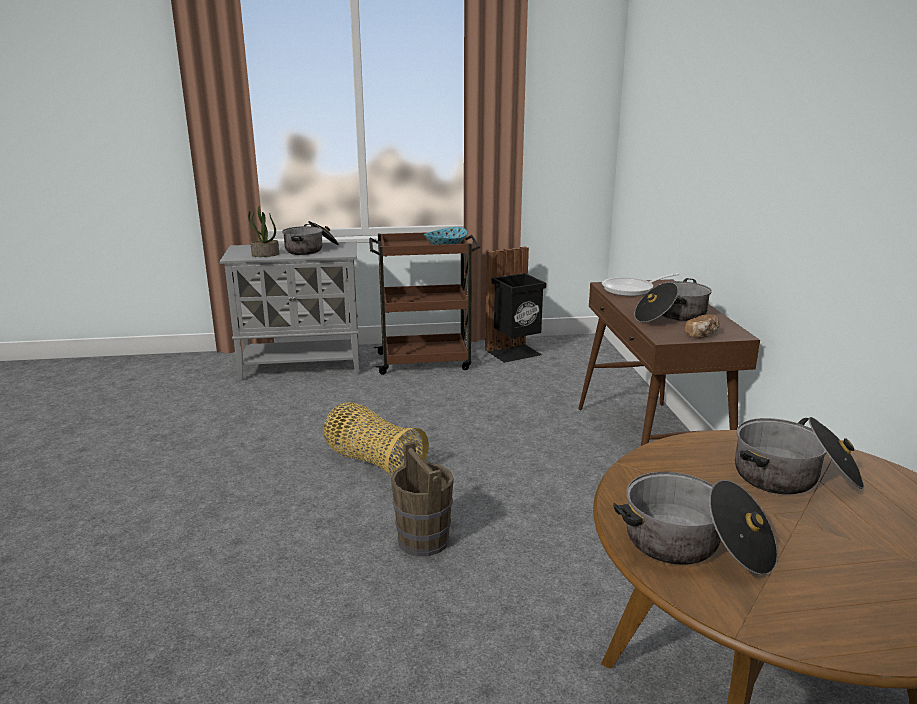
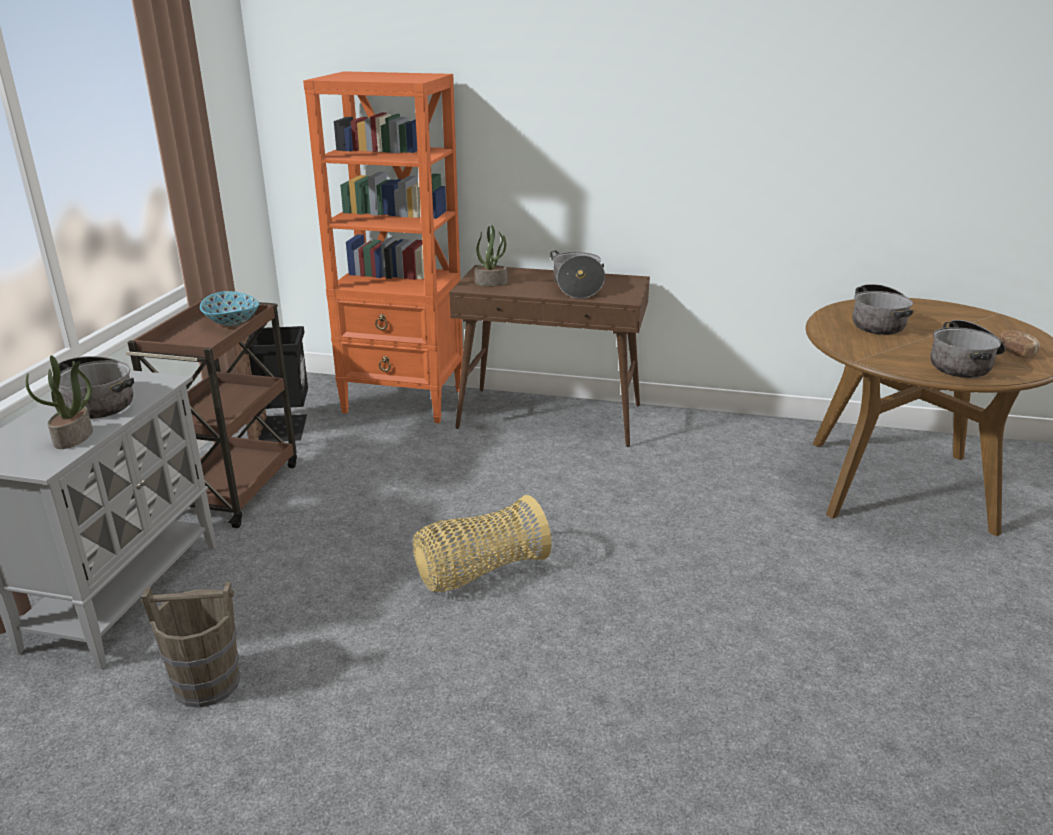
camera: 70 degrees left, 5 degrees up
brown bucket [391,442,454,556] -> brown bucket moved to [141,582,240,708]
frying pan [602,273,679,296] -> potted plant [475,225,507,286]
bread [685,315,720,339] -> bread moved to [999,330,1040,359]
none -> orange bookcase [303,71,463,423]

